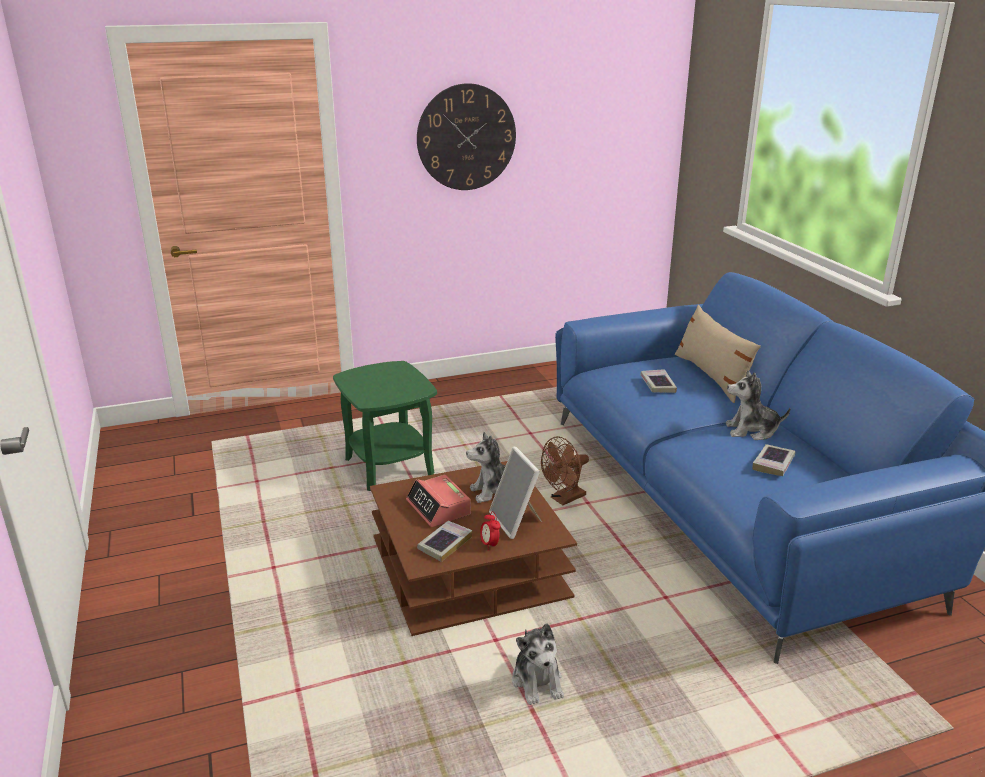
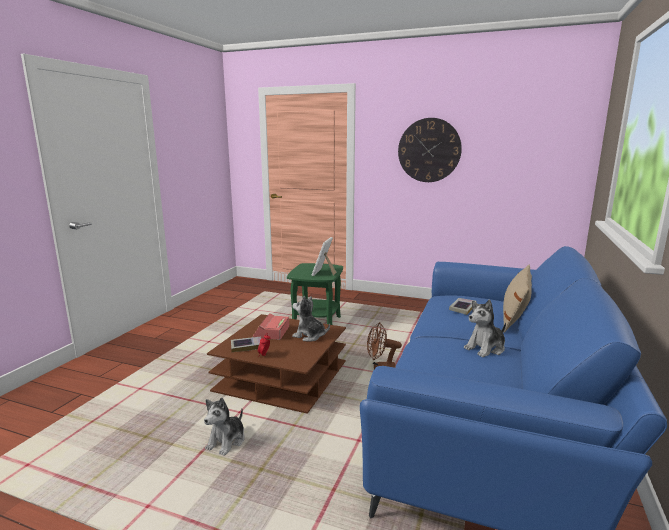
camera: 40 degrees right, 10 degrees down
picture frame [489,447,542,539] -> picture frame moved to [312,237,336,276]
plush toy [726,370,790,440] -> plush toy turned 75 degrees counterclockwise [464,300,506,357]
book [752,444,795,476] -> none

